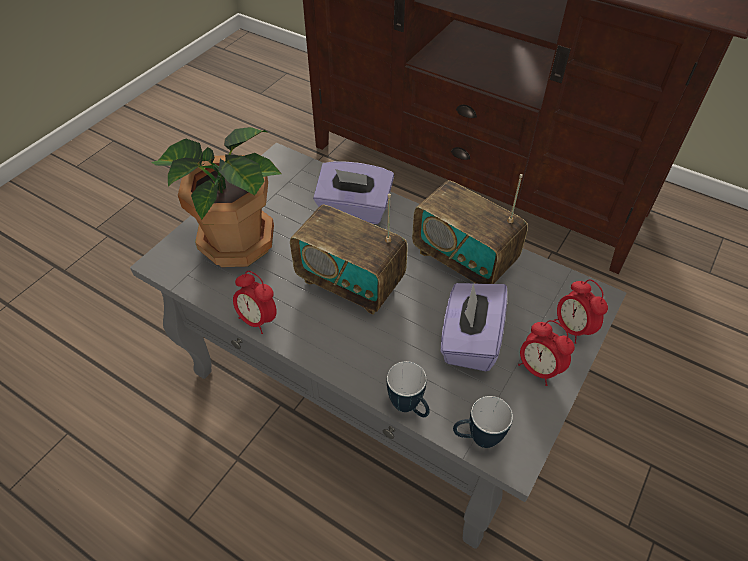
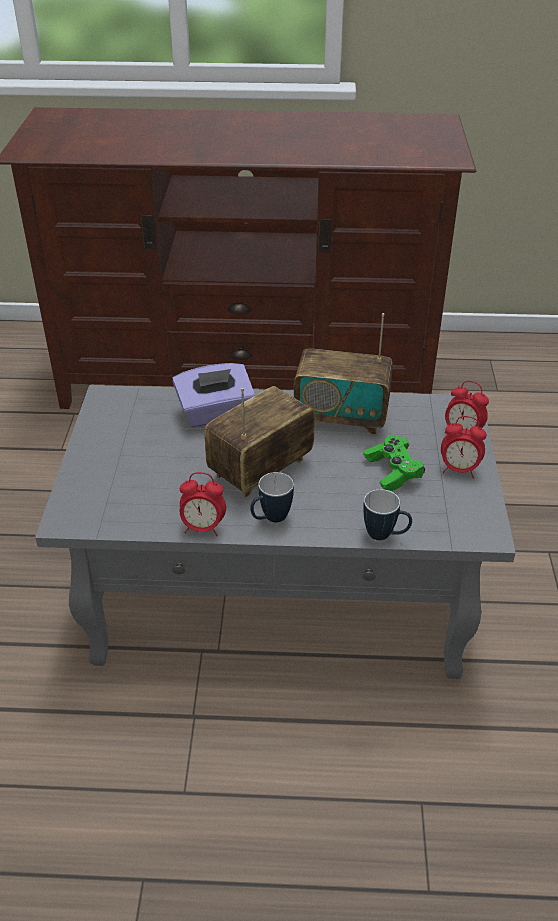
camera: 30 degrees left, 10 degrees down
potted plant [151,127,282,267] -> none
radio [290,194,408,315] -> radio turned 135 degrees clockwise [204,386,315,497]
purple tissue box [441,283,508,371] -> green game controller [363,436,425,491]
mug [453,396,513,448] -> mug moved to [250,472,294,522]

